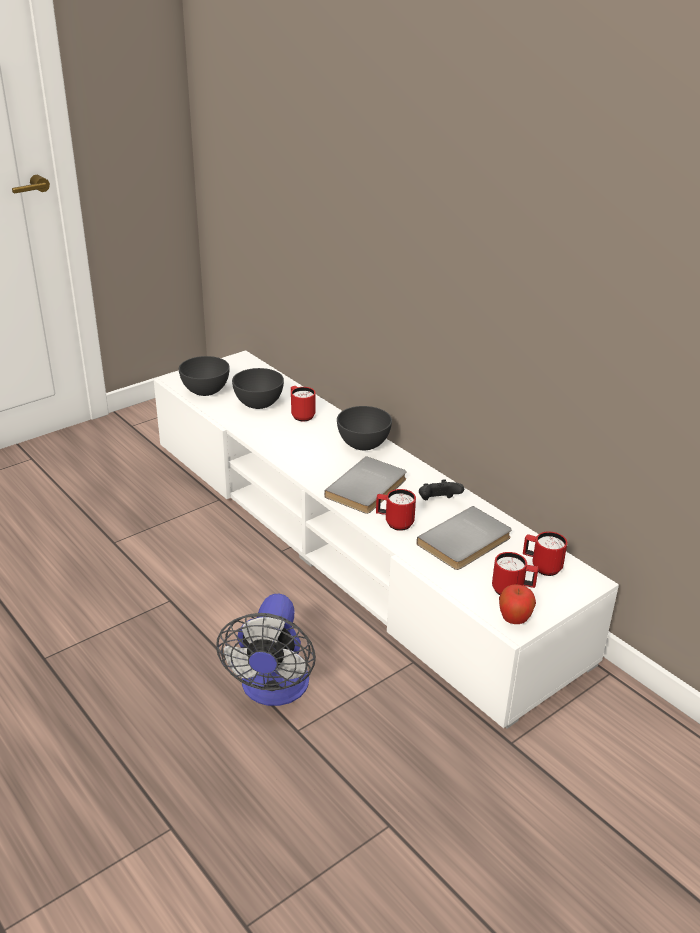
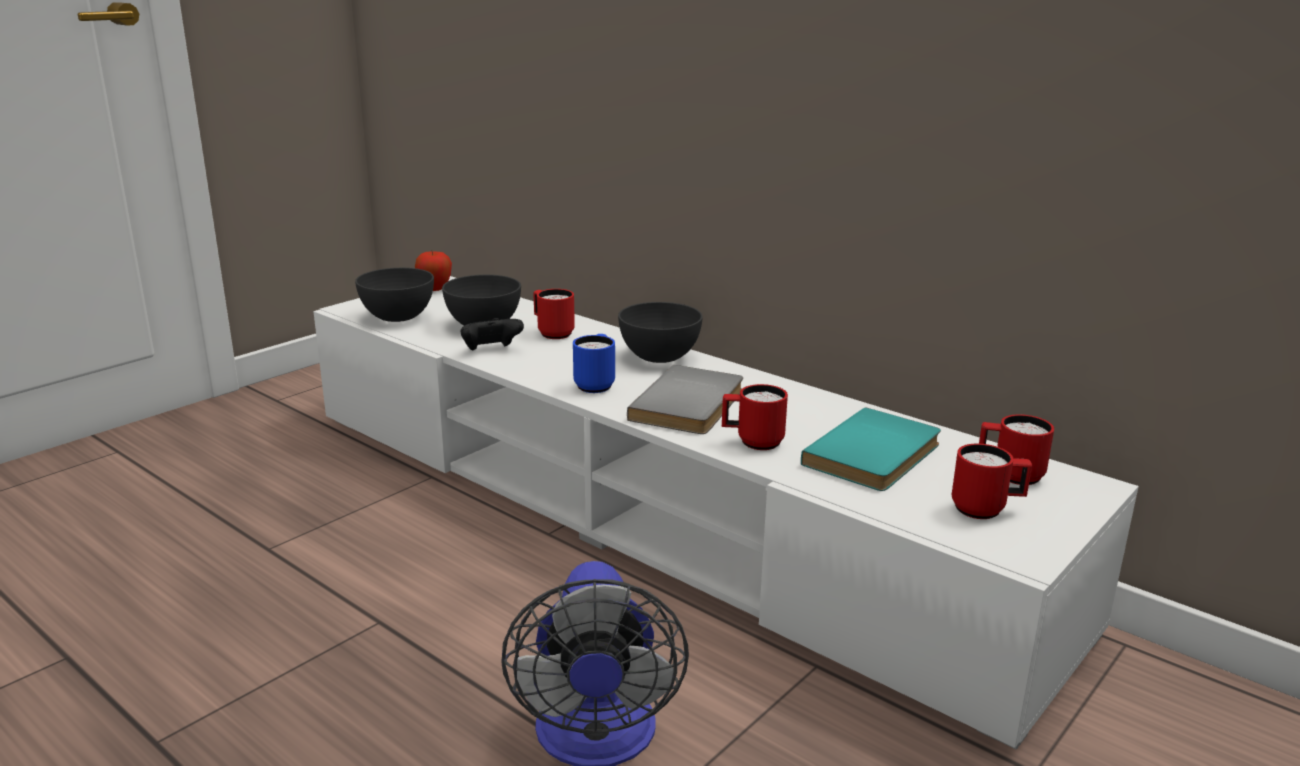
camera: 10 degrees left, 10 degrees down
grey book [417,506,512,570] -> turquoise book [801,407,941,491]
black game controller [419,479,464,500] -> black game controller moved to [460,318,524,350]
apple [499,584,536,624] -> apple moved to [415,250,452,291]
none -> blue mug [573,334,615,393]

